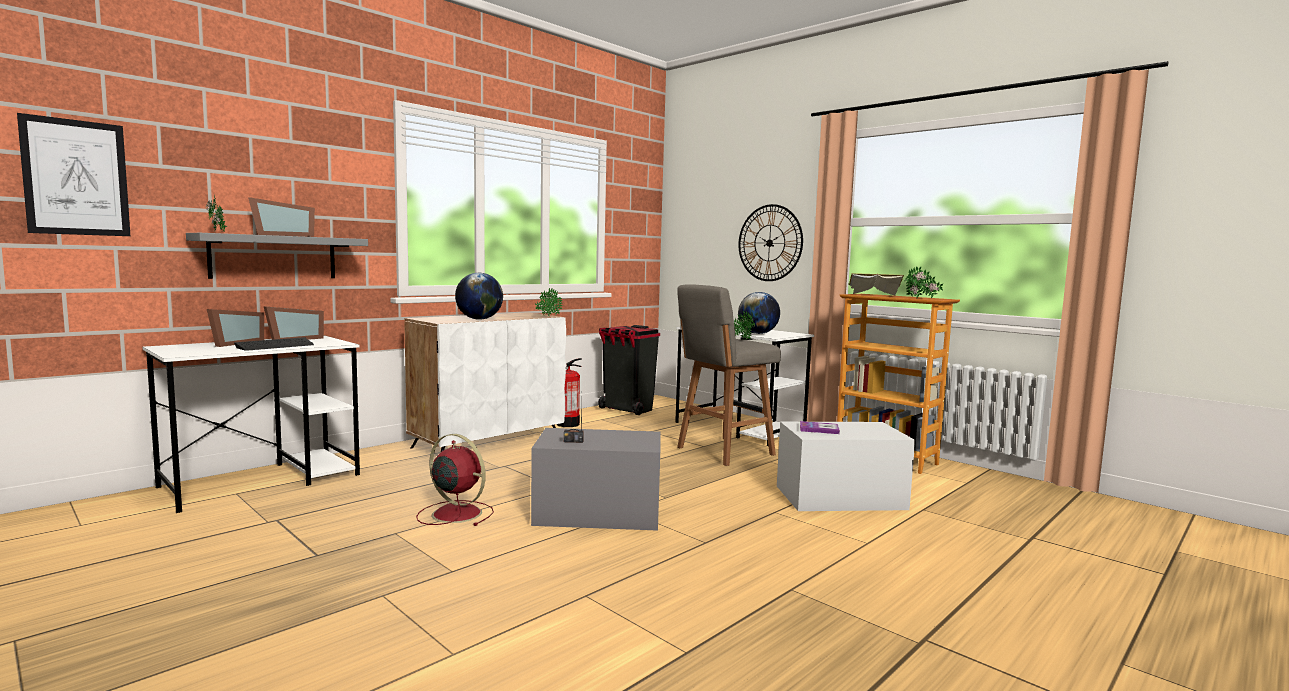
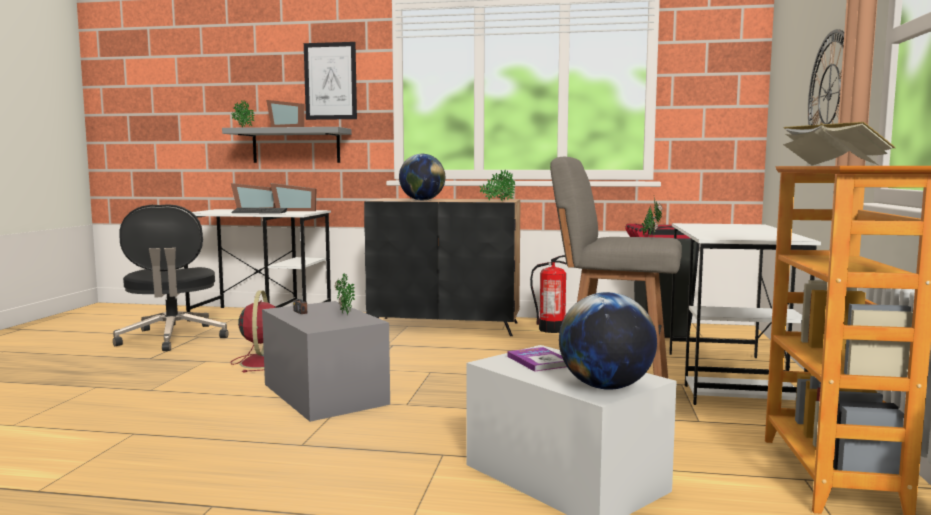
camera: 55 degrees right, 0 degrees up
picture [17,113,130,236] -> picture moved to [304,42,357,120]
white cabinet [404,312,566,453] -> black cabinet [364,198,520,336]
globe [738,292,780,334] -> globe moved to [559,292,657,390]
potted plant [905,266,944,298] -> potted plant moved to [334,272,355,315]
none -> black office chair [113,204,228,351]

